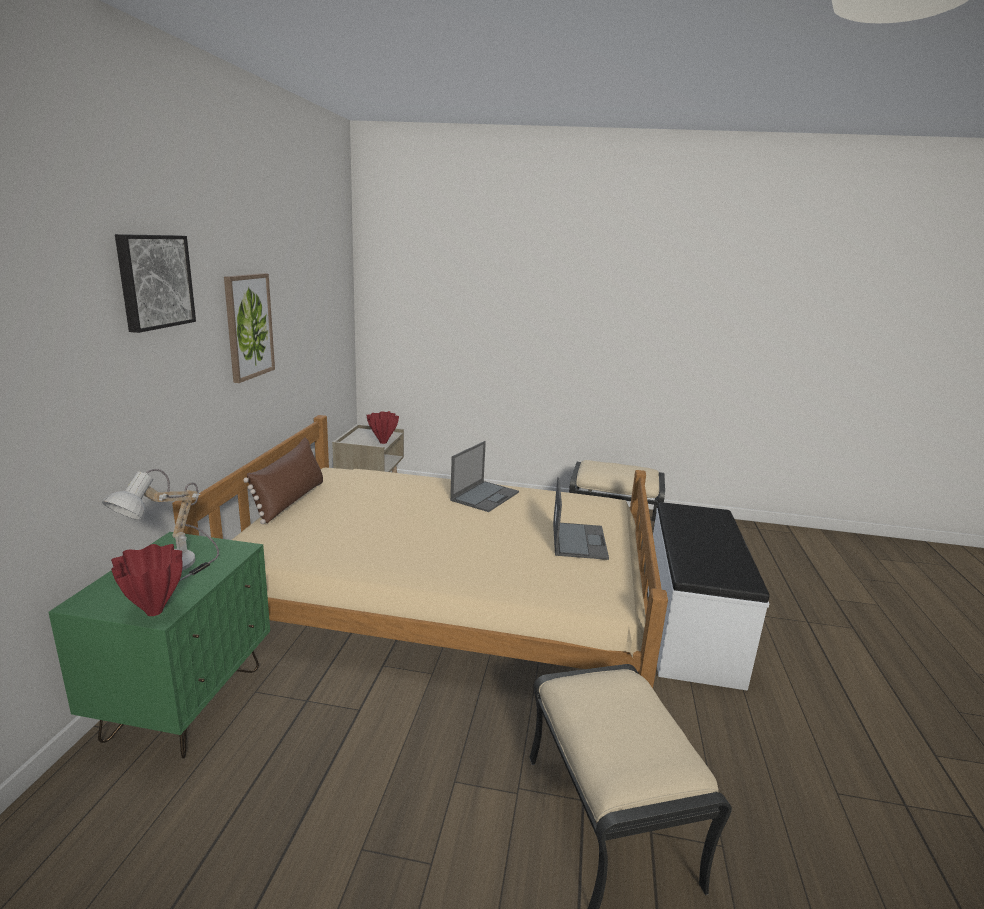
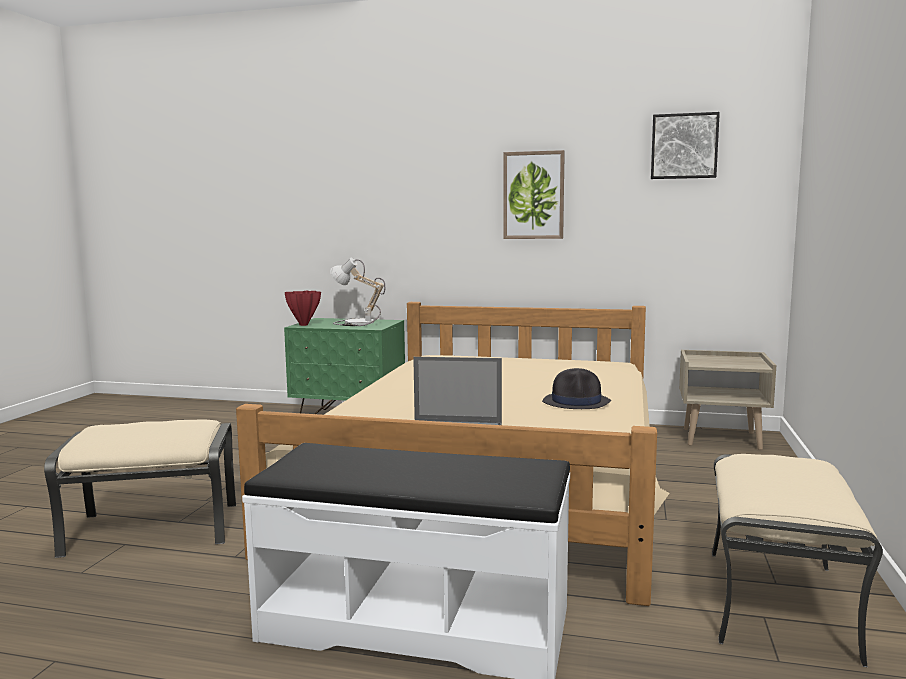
camera: 95 degrees right, 10 degrees down
picture [115,234,196,333] -> picture moved to [651,112,720,179]
brown pillow [243,438,323,524] -> none
red vase [367,411,399,444] -> none
laptop [450,441,519,512] -> black hat [542,368,611,409]

